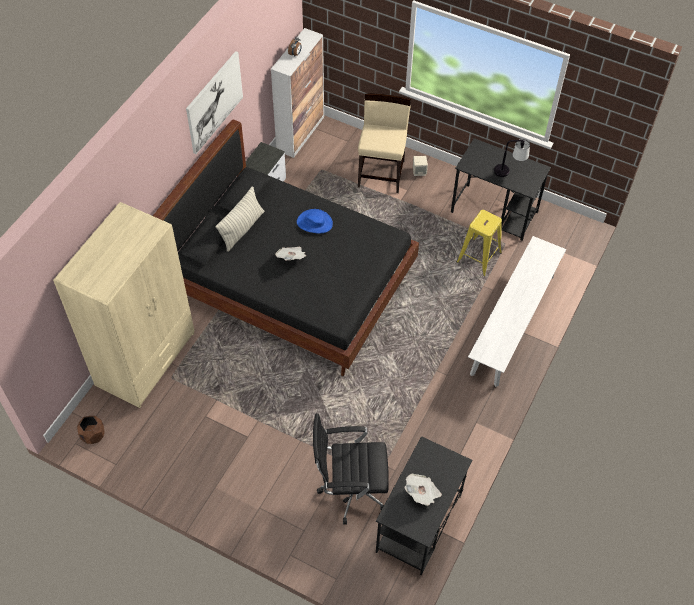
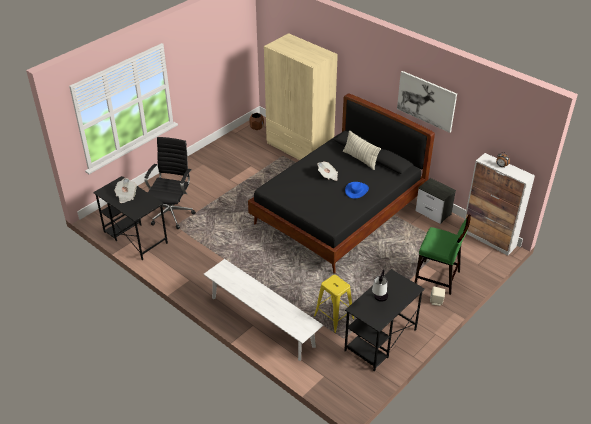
camera: 105 degrees right, 15 degrees down
beige chair [358,93,411,193] -> green chair [415,214,471,295]

